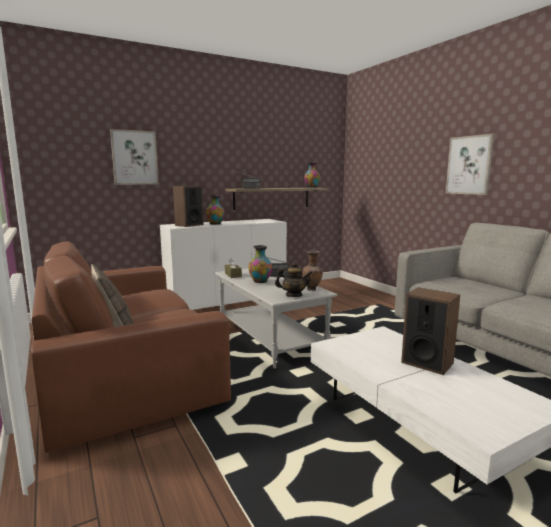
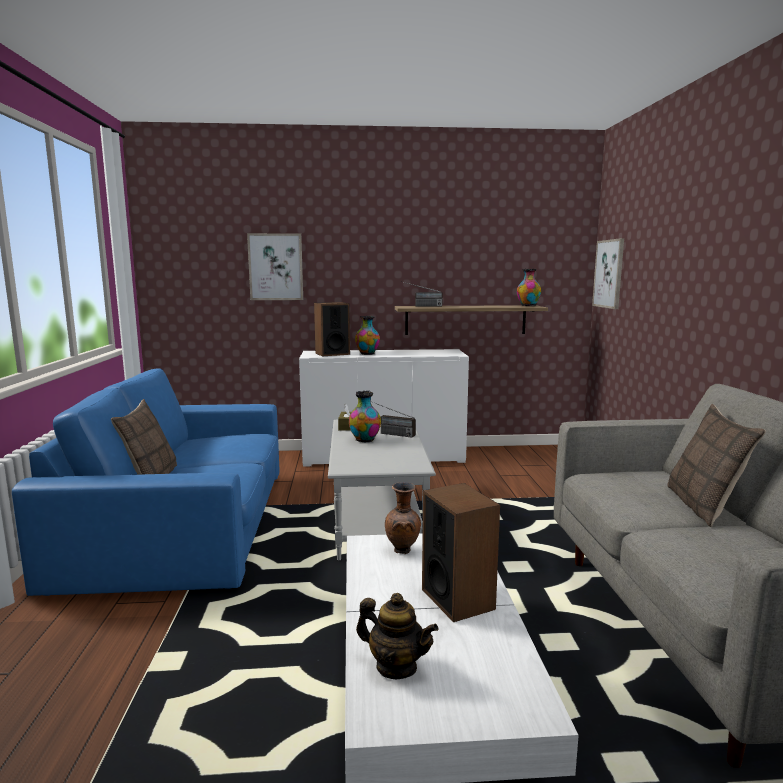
camera: 25 degrees right, 0 degrees up
brown sofa [31,241,231,453] -> blue sofa [12,368,280,596]
teapot [275,262,313,297] -> teapot moved to [356,593,438,679]
brown vase [302,250,323,290] -> brown vase moved to [385,482,421,554]
picture [446,134,494,195] -> picture moved to [592,238,624,309]
none -> pillow [667,404,766,527]

